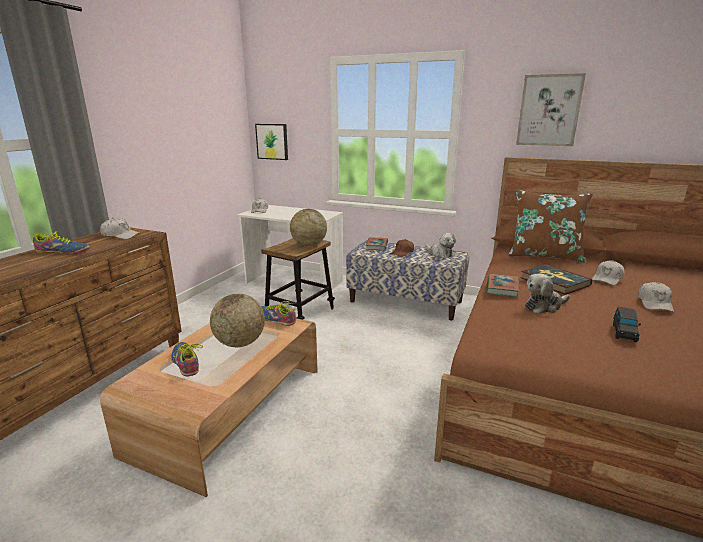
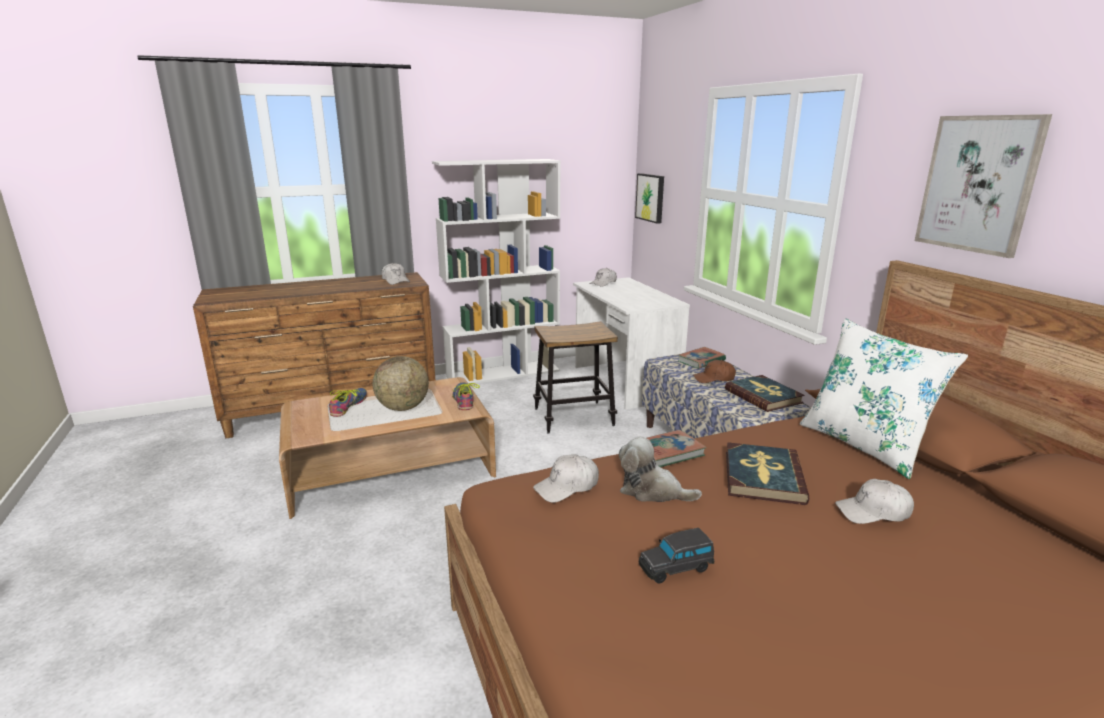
camera: 45 degrees right, 0 degrees up
shoe [33,231,90,254] -> none
globe [290,209,327,246] -> none
plush toy [426,233,456,258] -> book [725,375,805,412]
brown pillow [509,190,593,263] -> white pillow [800,319,968,479]
white cap [638,282,674,312] -> white cap moved to [533,454,599,503]
none -> white bookcase [432,159,561,384]

